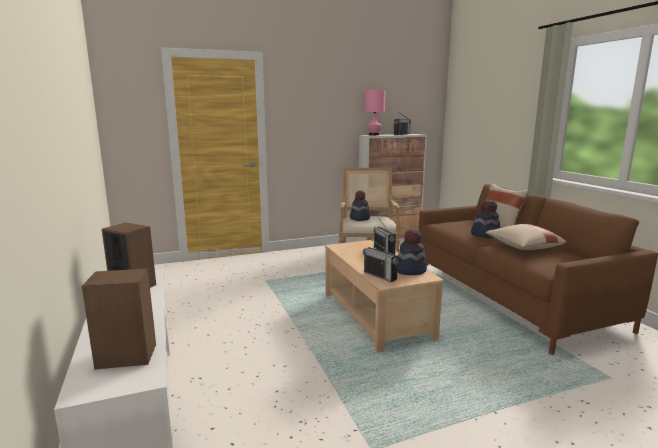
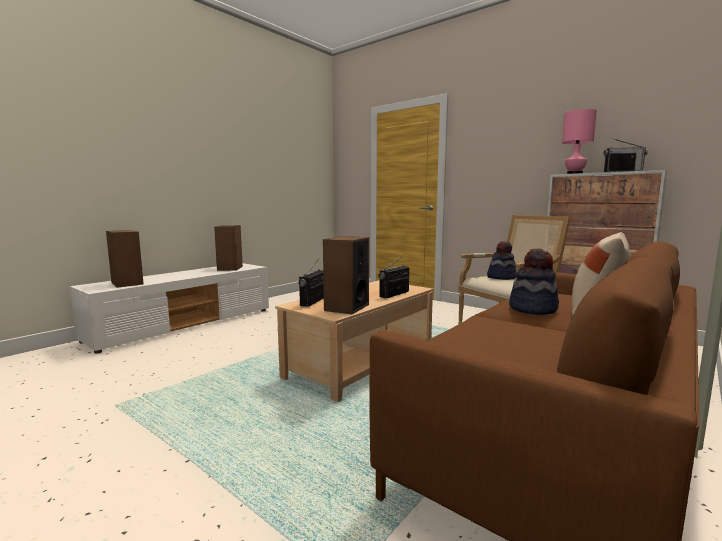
camera: 60 degrees right, 5 degrees down
hat [397,229,427,275] -> speaker [323,236,369,315]
beige pillow [486,224,566,250] -> none

